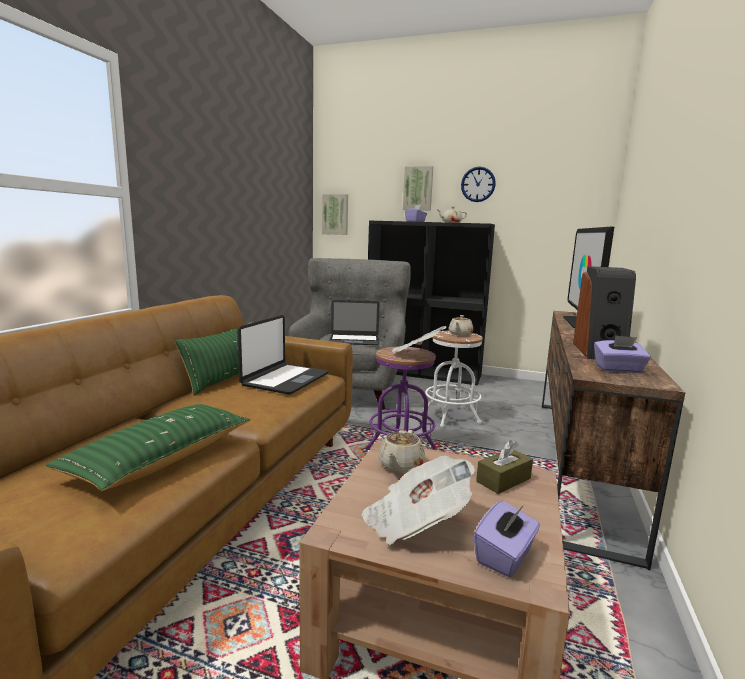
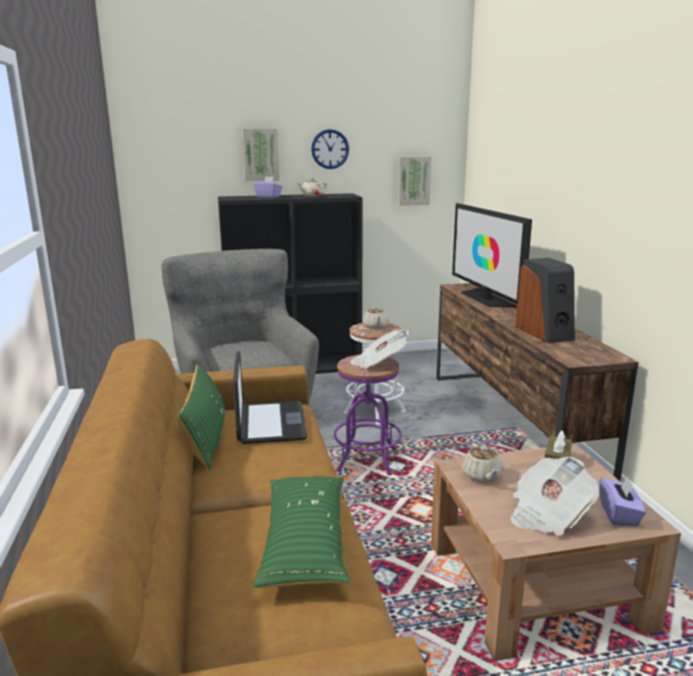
camera: 30 degrees left, 5 degrees up
picture [322,194,348,235] -> picture moved to [398,156,431,206]
laptop [329,300,379,345] -> none
purple tissue box [594,335,651,373] -> none

